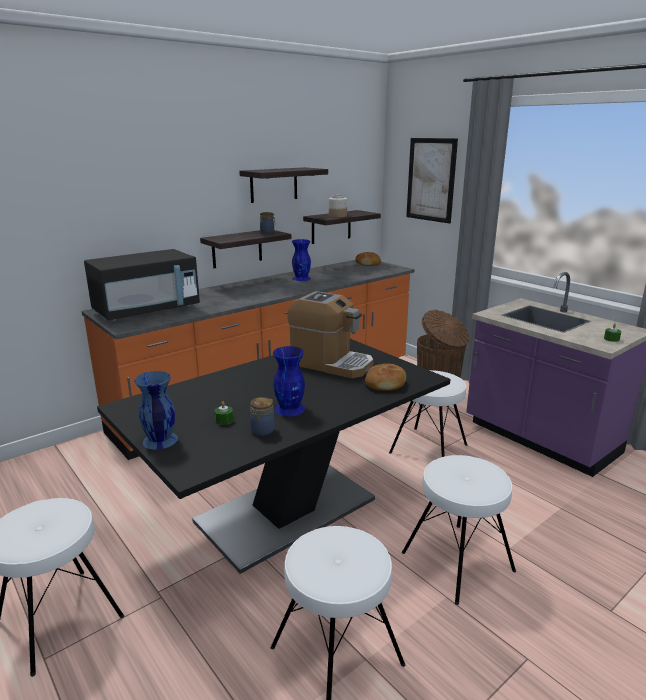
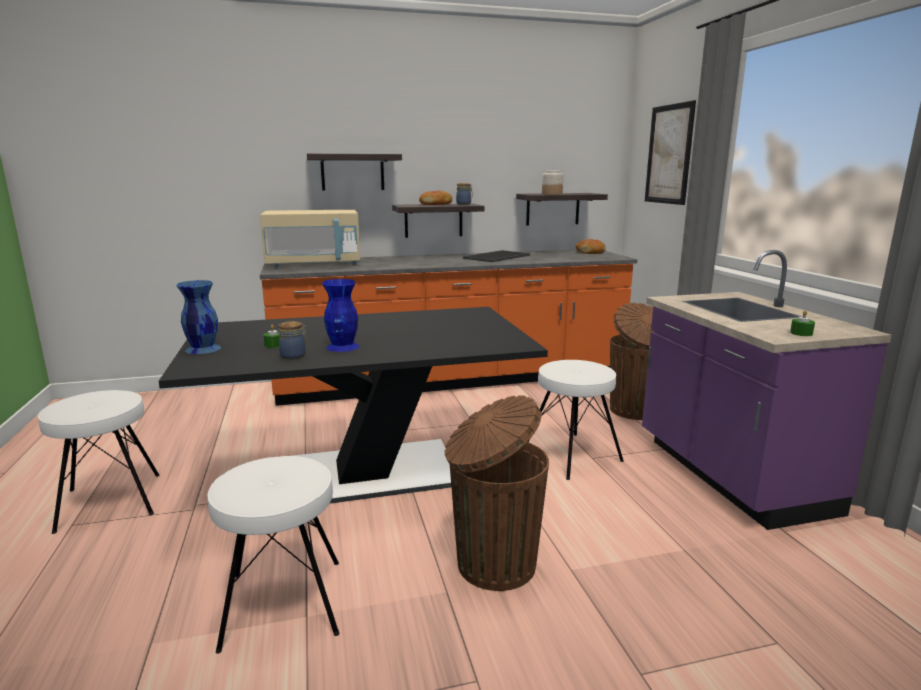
camera: 25 degrees right, 5 degrees down
black microwave [84,249,200,321] -> beige microwave [260,210,360,267]
shelf [239,167,328,203] -> shelf moved to [307,153,402,191]
coffee machine [287,291,374,378] -> none
blue vase [292,239,311,281] -> tray [463,250,530,262]
bread [365,364,406,391] -> bread moved to [419,190,452,205]
white stool [402,455,516,605] -> brown trash can [445,395,549,591]

